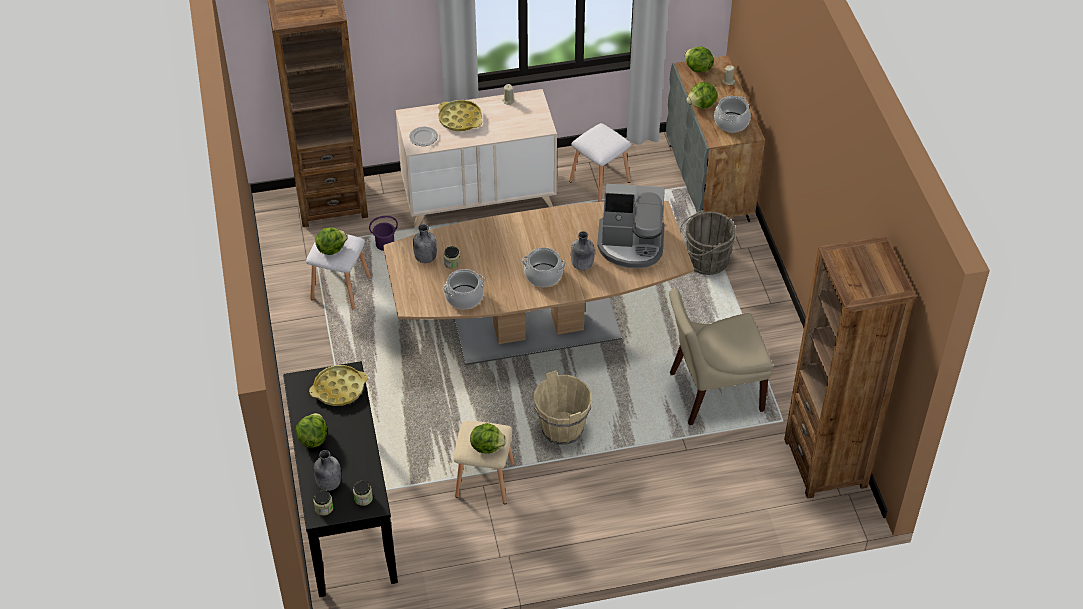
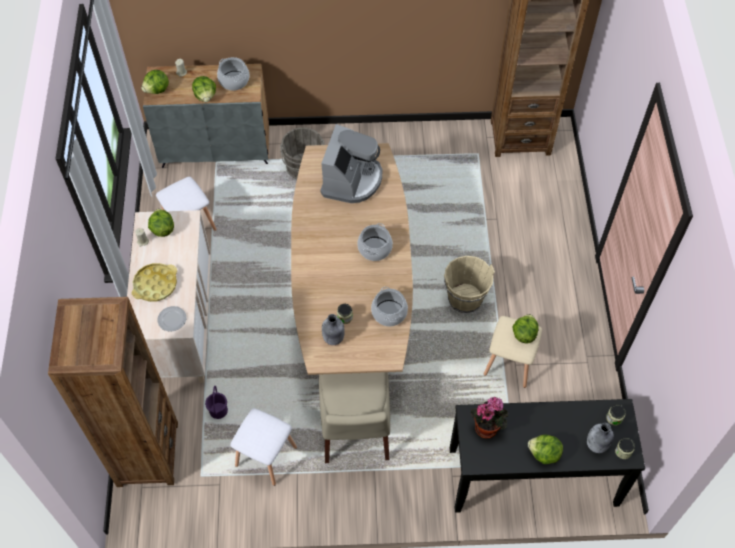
camera: 80 degrees left, 10 degrees up
yellow tray [309,365,368,406] -> potted plant [470,397,508,439]
lettuce [315,227,348,255] -> lettuce moved to [148,209,174,237]
grey bottle [571,231,595,270] -> none
beige chair [669,289,773,425] -> beige chair moved to [319,372,390,463]

